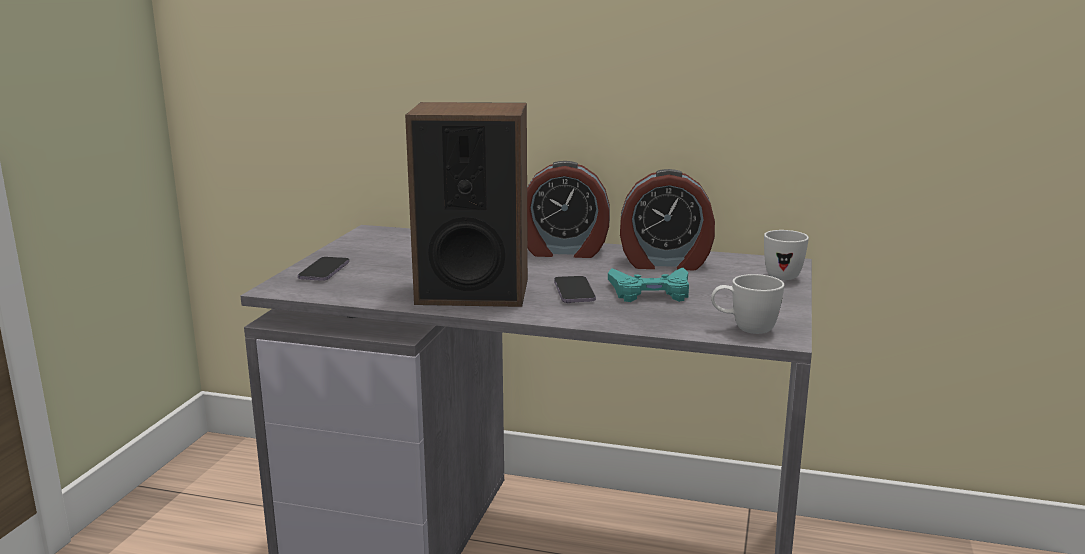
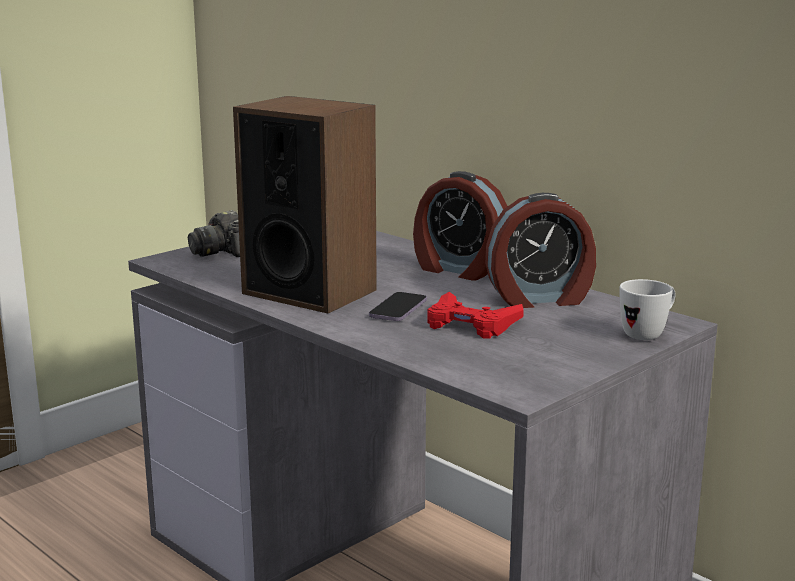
camera: 30 degrees right, 0 degrees up
phone [298,257,349,281] -> camera [188,210,240,257]
turquoise game controller [608,267,689,302] -> red game controller [427,292,524,339]
alarm clock [620,169,715,270] -> alarm clock turned 45 degrees counterclockwise [485,193,596,308]
white mug [711,274,784,334] -> none

